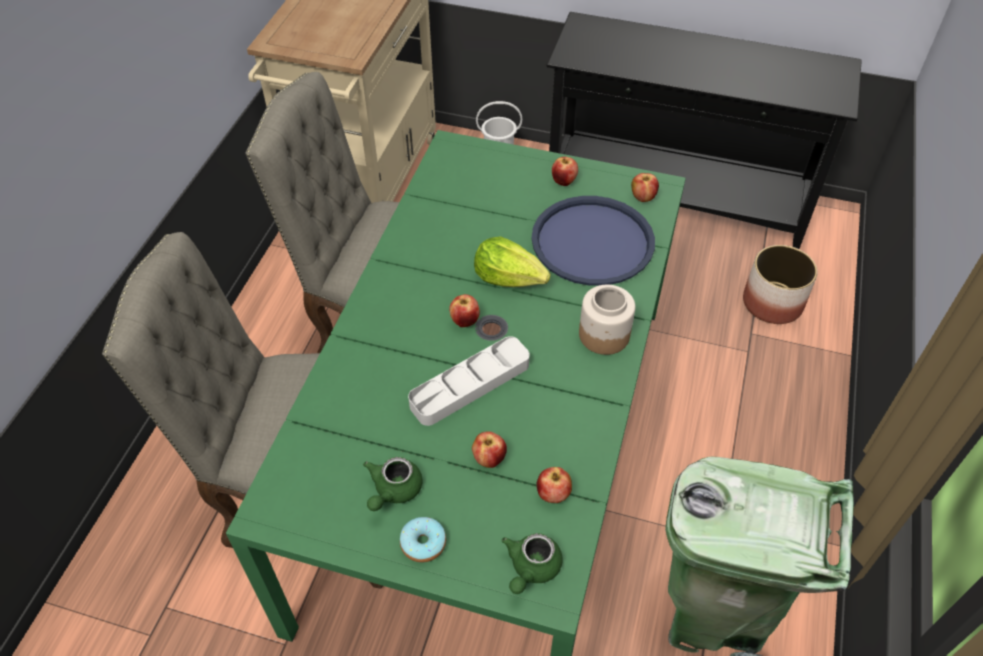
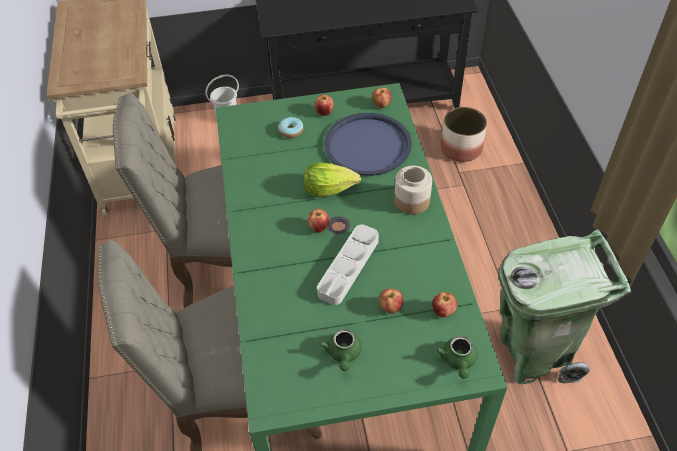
camera: 25 degrees left, 0 degrees up
donut [400,517,446,562] -> donut moved to [278,117,303,138]

